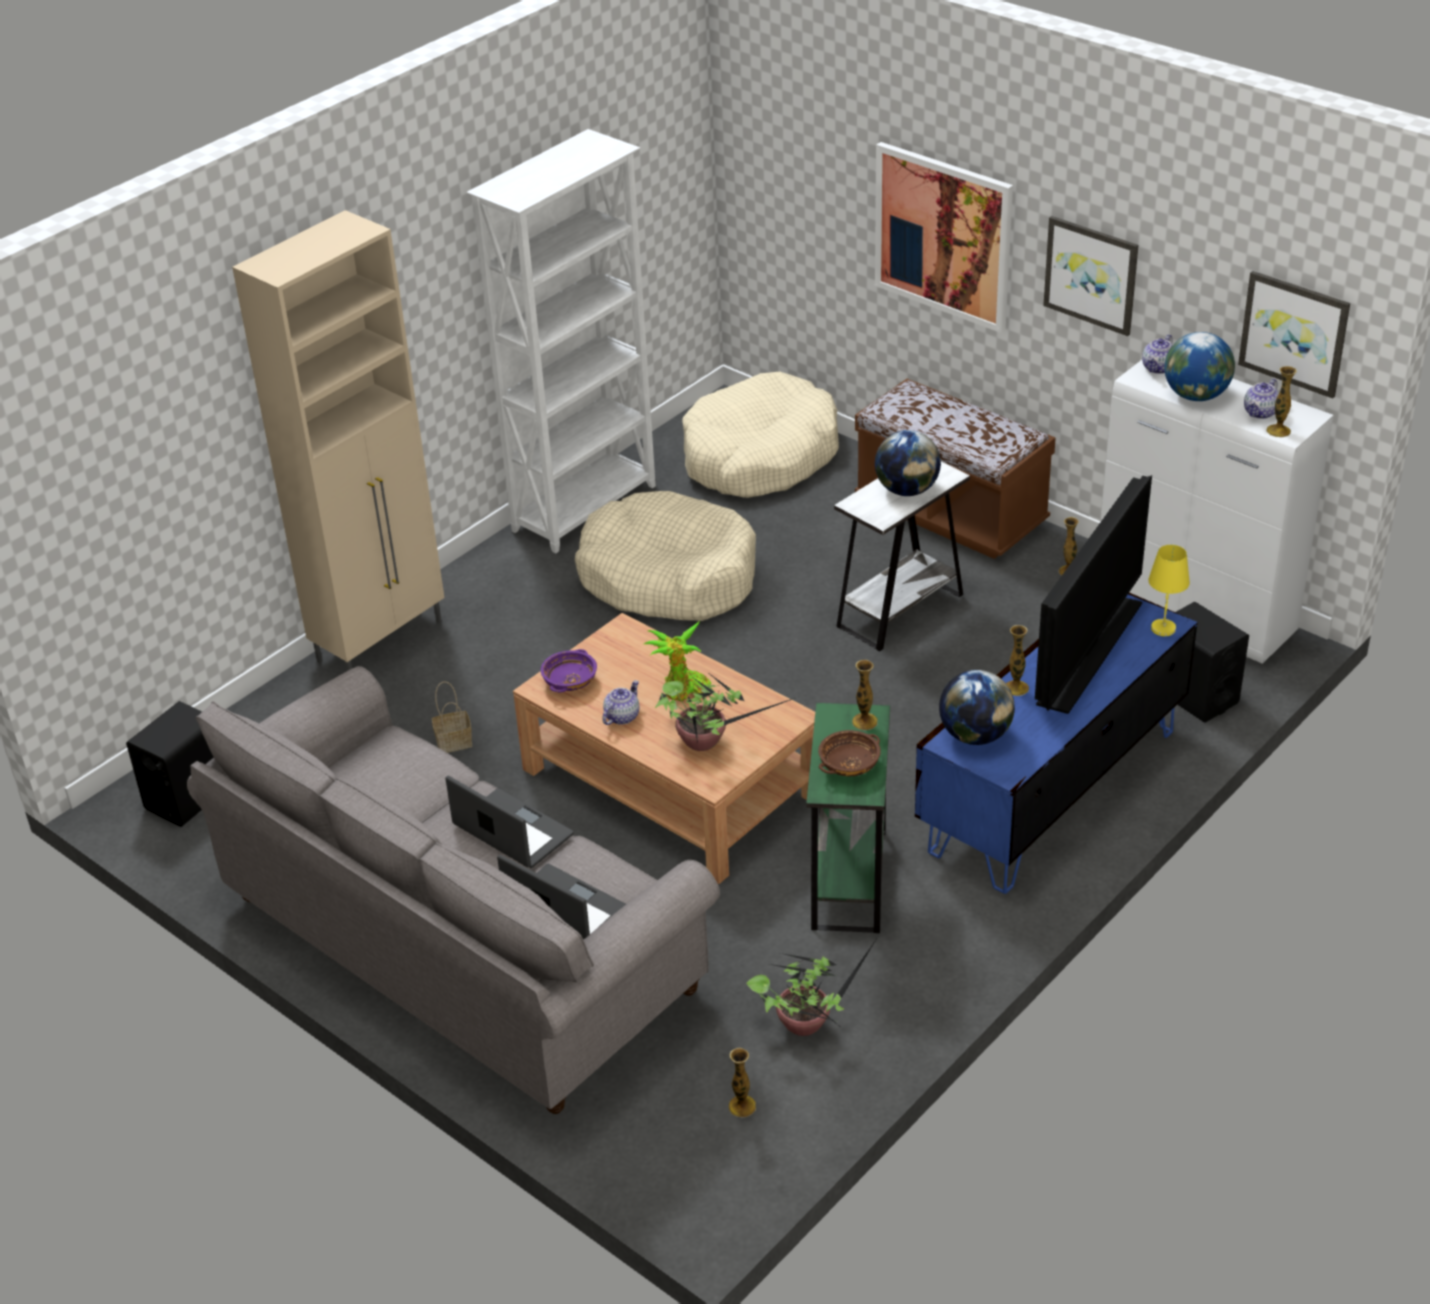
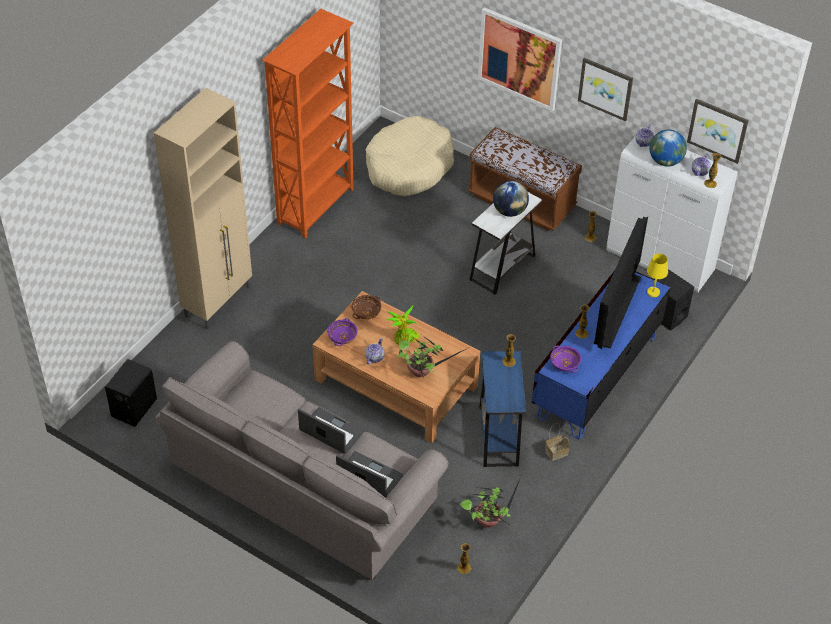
camera: 10 degrees left, 10 degrees up
basket [432,682,472,753] -> basket moved to [545,423,570,461]
white bookcase [467,129,656,554] -> orange bookcase [262,9,354,238]
beige dog bed [575,491,756,621] -> none
green side table [806,703,890,933] -> blue side table [479,351,526,467]
brown bowl [818,730,881,776] -> brown bowl moved to [352,295,381,319]
globe [939,670,1015,745] -> purple bowl [550,346,581,373]

